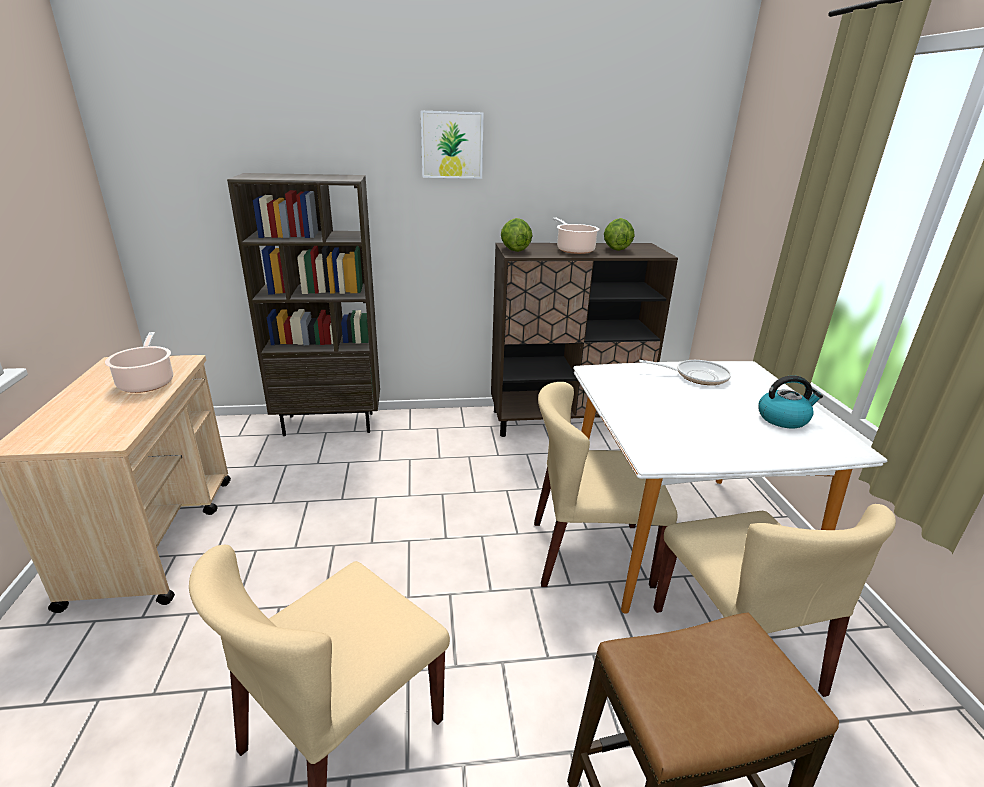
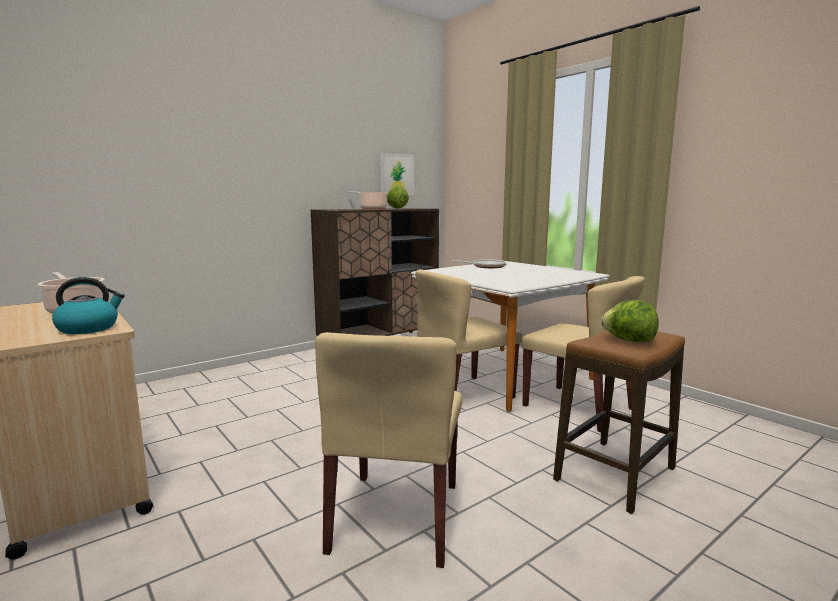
camera: 30 degrees left, 15 degrees down
brown bookcase [227,173,380,436] -> none
picture [421,111,484,179] -> picture moved to [380,153,414,194]
lettuce [501,218,532,252] -> lettuce moved to [601,300,659,342]
kettle [758,375,823,429] -> kettle moved to [52,277,125,334]

